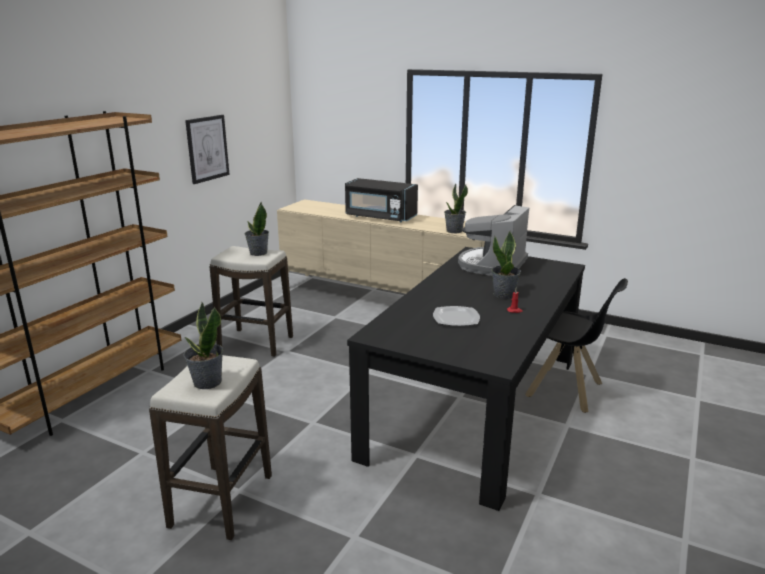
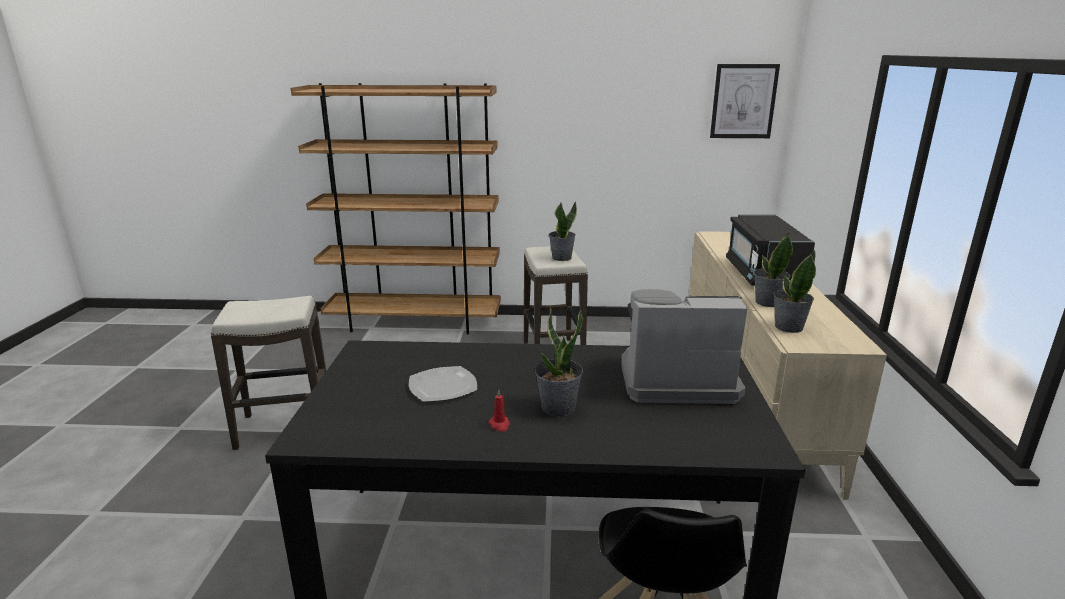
camera: 65 degrees right, 0 degrees up
potted plant [184,302,223,389] -> potted plant moved to [754,230,793,307]
picture [185,115,230,184] -> picture moved to [710,64,780,138]

